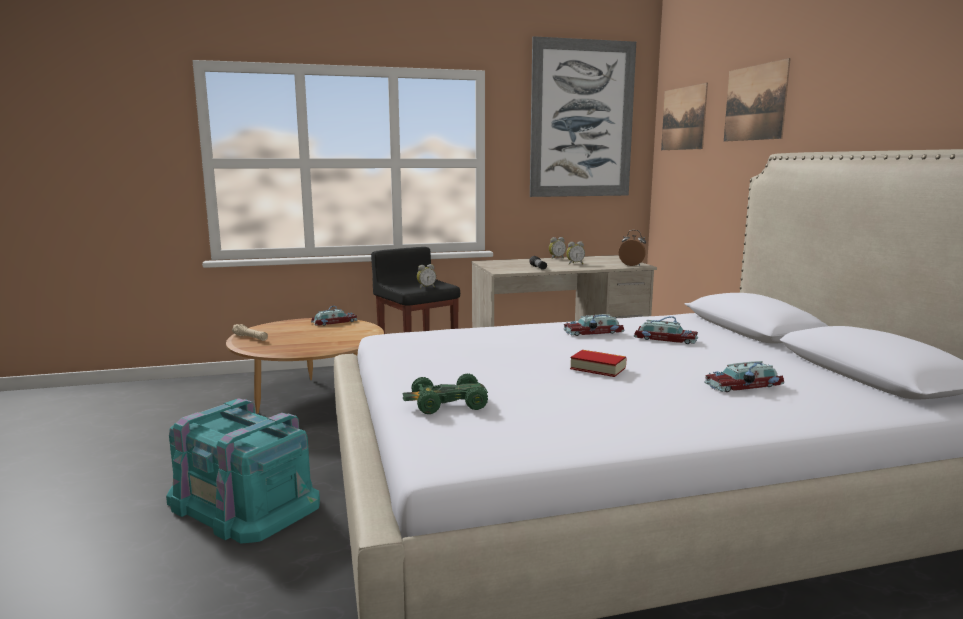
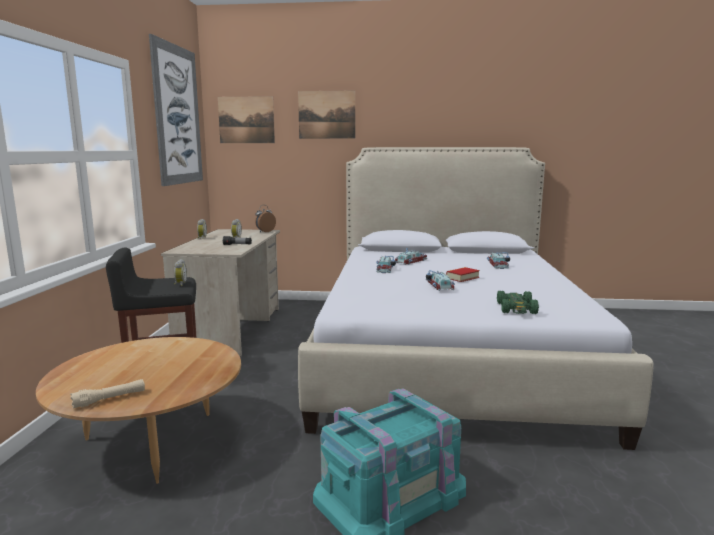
camera: 70 degrees left, 0 degrees up
toy car [311,306,357,326] -> toy car moved to [426,270,455,291]

